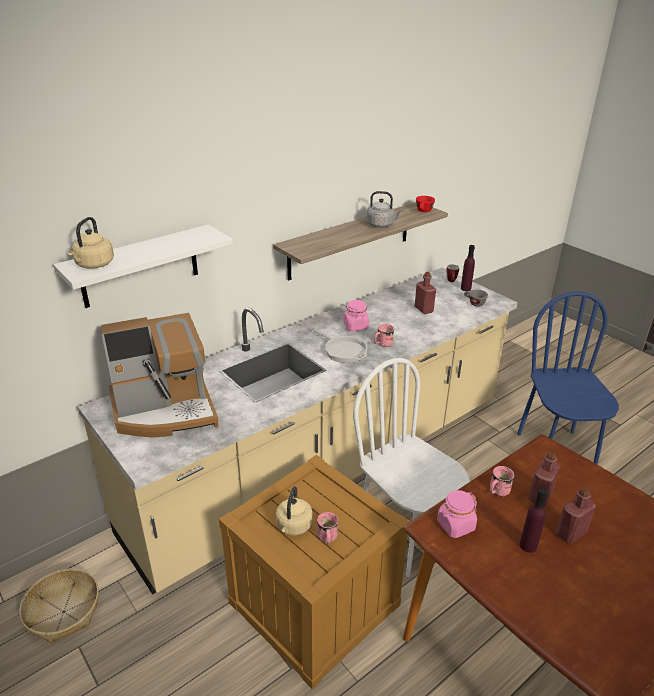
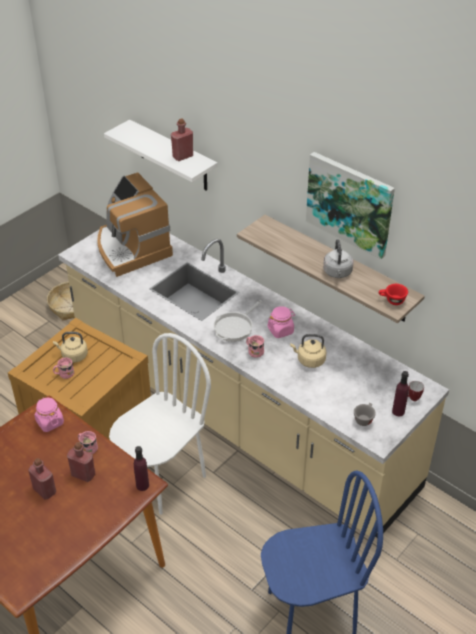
camera: 80 degrees right, 10 degrees up
beige kettle [68,217,114,269] -> beige kettle moved to [290,334,327,368]
red bottle [415,272,436,314] -> red bottle moved to [171,118,193,161]
purple bottle [519,488,547,553] -> purple bottle moved to [134,446,149,491]
none -> picture [306,152,395,259]

